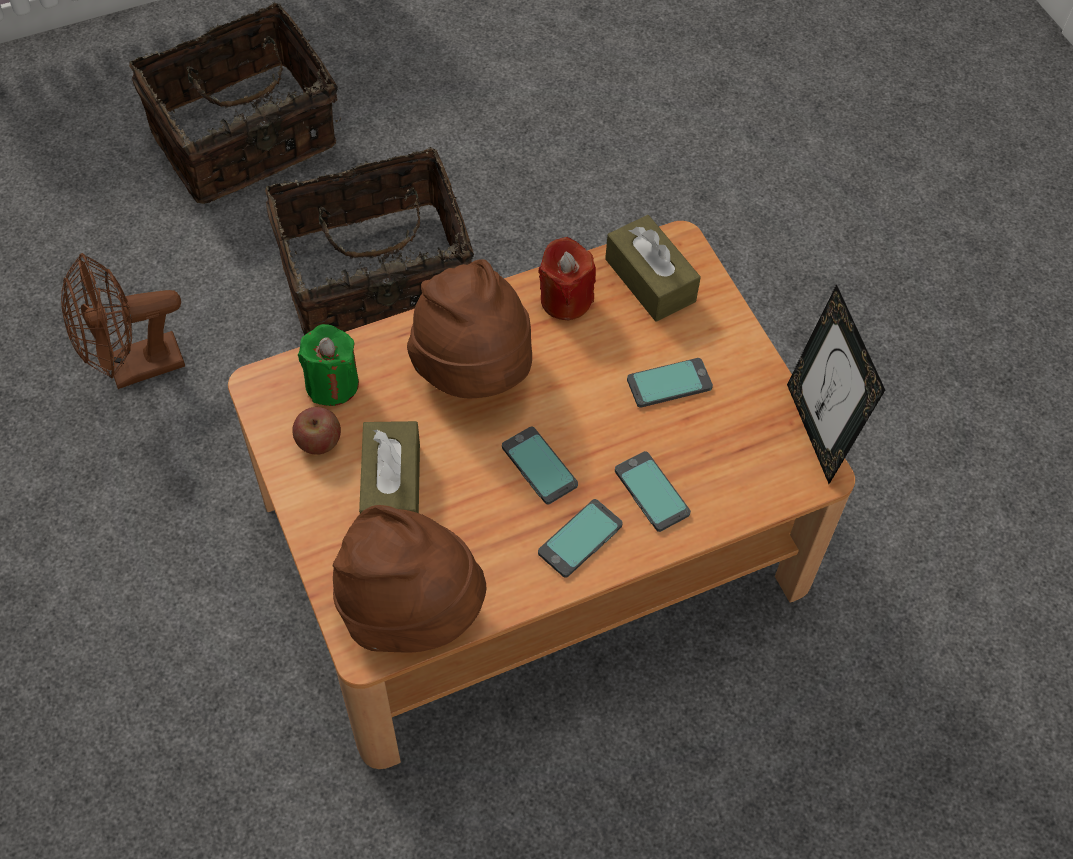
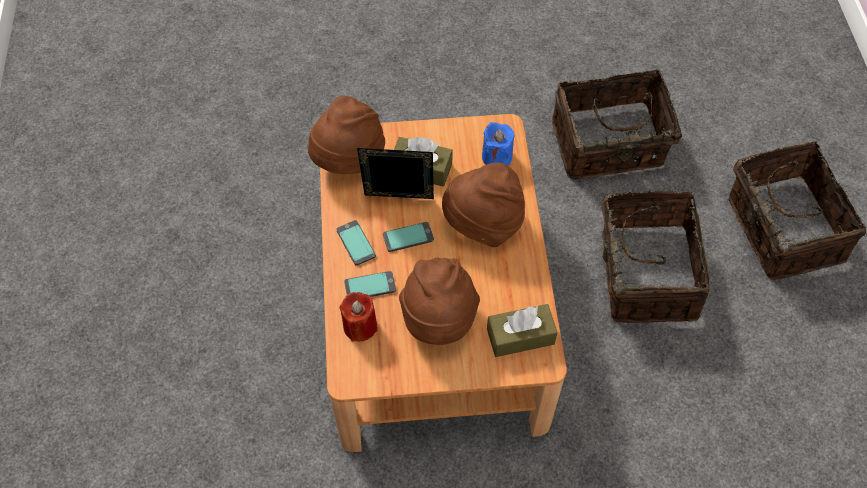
camera: 110 degrees right, 0 degrees up
brown fan [61,253,185,389] -> basket [552,69,682,180]
apple [292,407,341,455] -> none
green candle [298,324,359,406] -> blue candle [482,122,515,166]
red candle [538,237,596,320] -> red candle moved to [340,292,378,342]
phone [627,358,713,408] -> brown hat [399,258,480,345]
picture frame [787,284,885,484] -> picture frame moved to [357,148,434,199]

